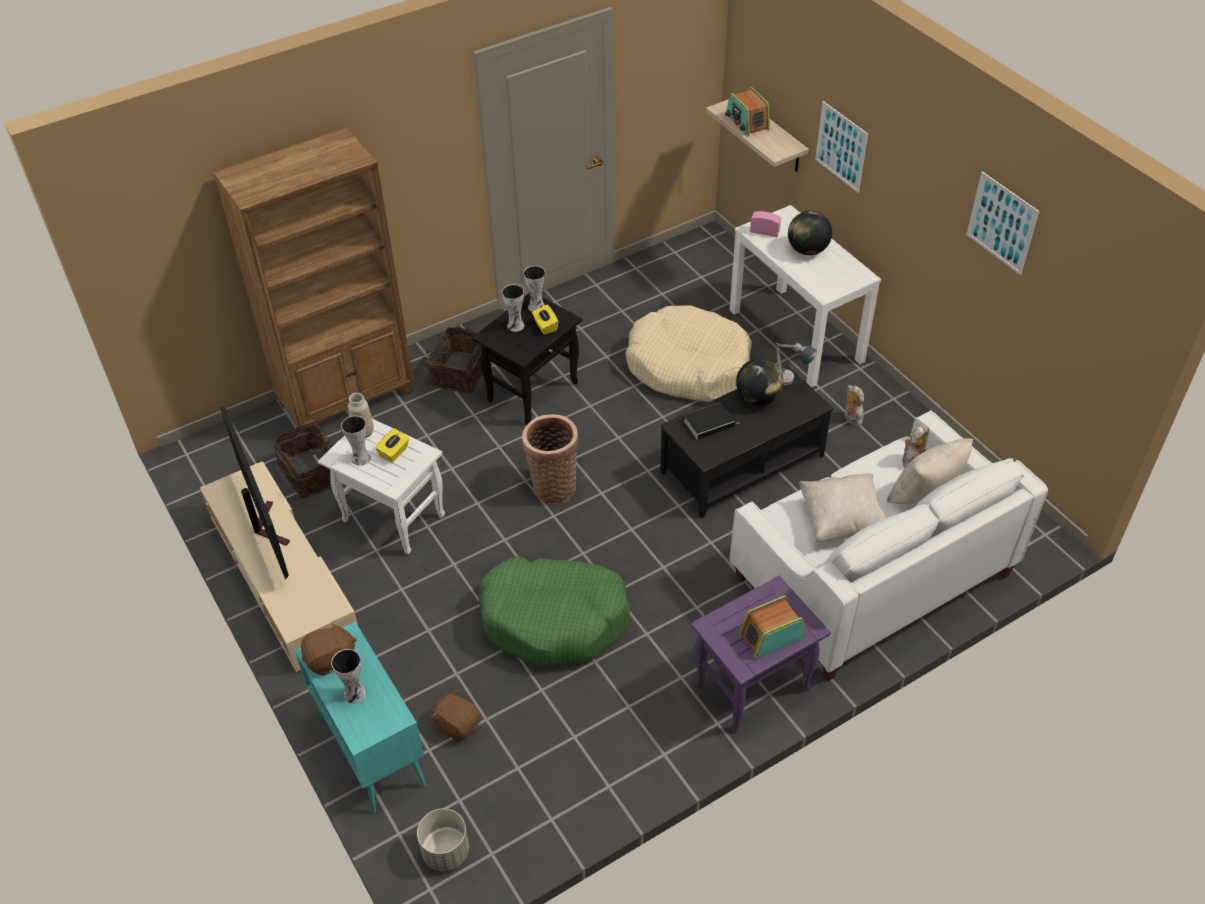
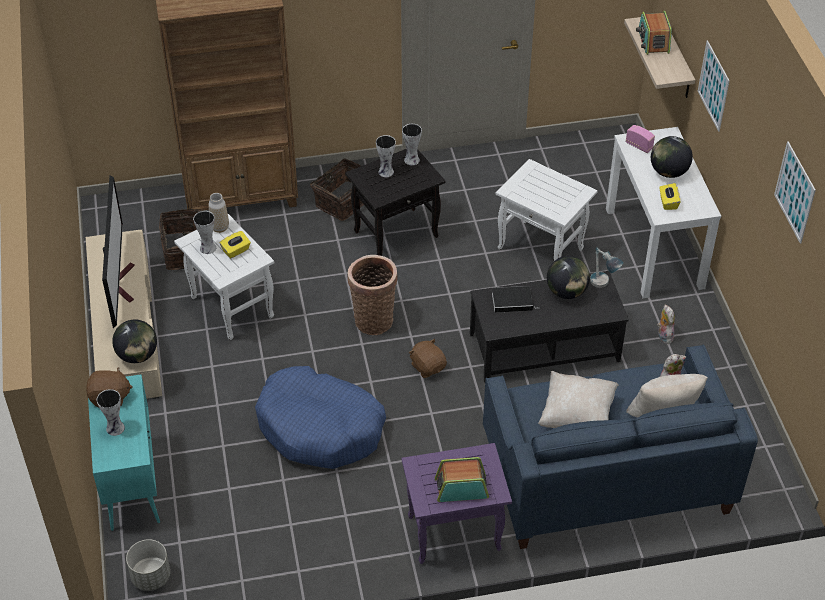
camera: 20 degrees right, 0 degrees up
brown plush toy [431,689,481,742] -> brown plush toy moved to [409,339,447,378]
green dog bed [479,556,631,666] -> blue dog bed [255,366,386,469]
yellow tissue box [532,305,559,335] -> yellow tissue box moved to [659,183,680,210]
beige dog bed [625,305,752,402] -> white side table [495,159,598,261]
white sofa [729,410,1048,681] -> blue sofa [483,344,758,549]
none -> globe [112,319,157,363]

